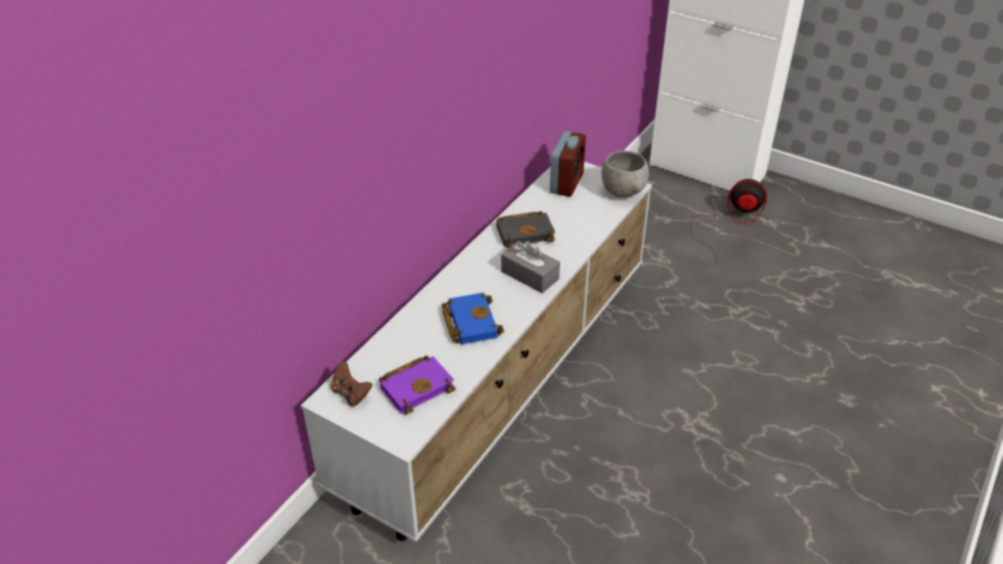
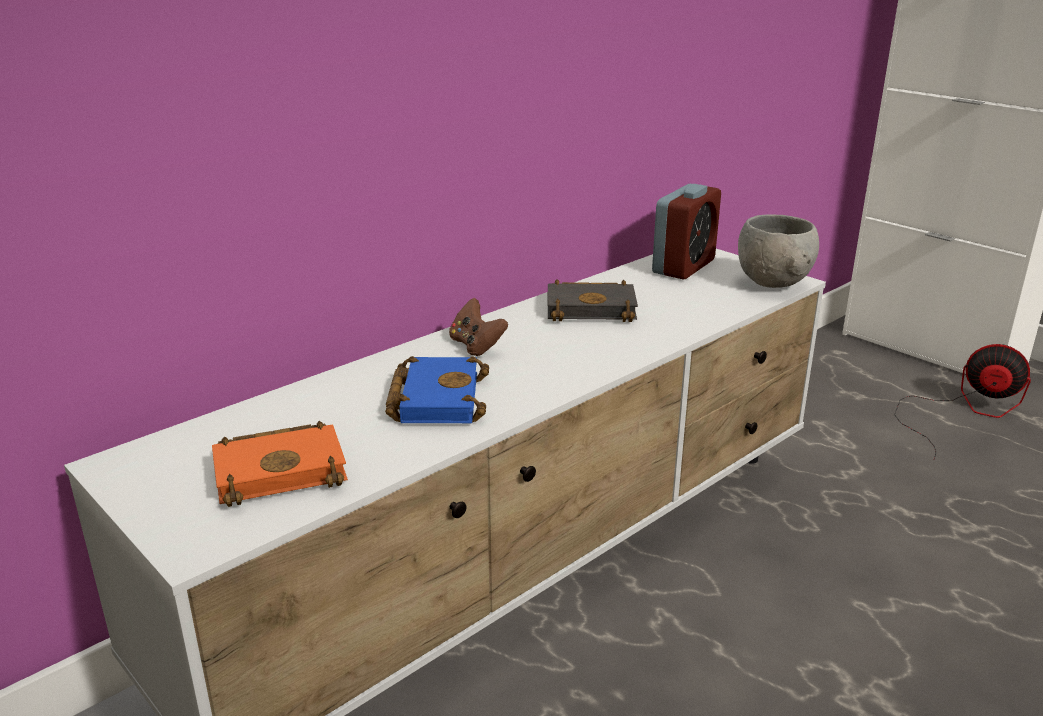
camera: 15 degrees right, 15 degrees down
brown game controller [331,361,372,406] -> brown game controller moved to [449,298,508,356]
purple book [379,355,456,415] -> orange book [212,421,348,507]
grey tissue box [501,241,560,293] -> none

